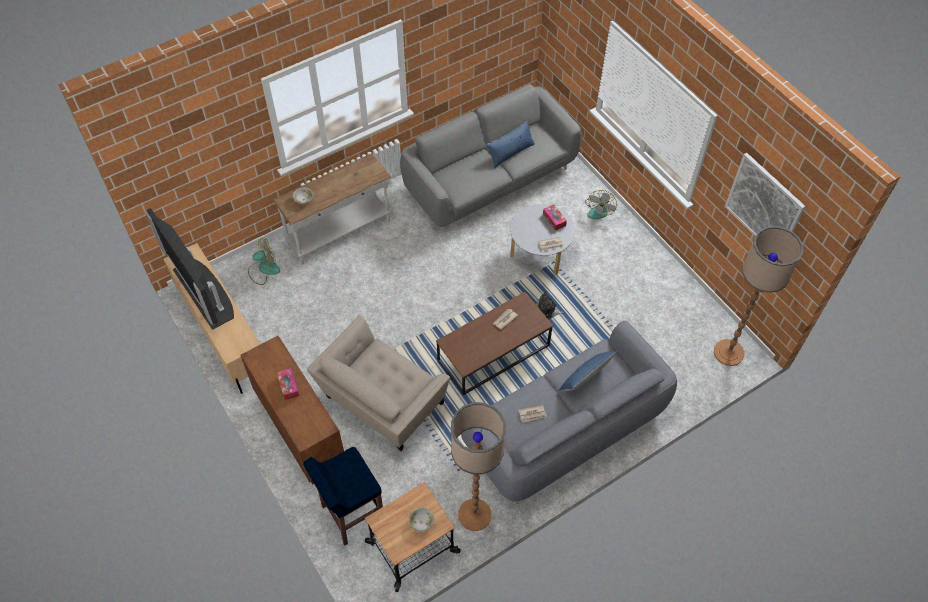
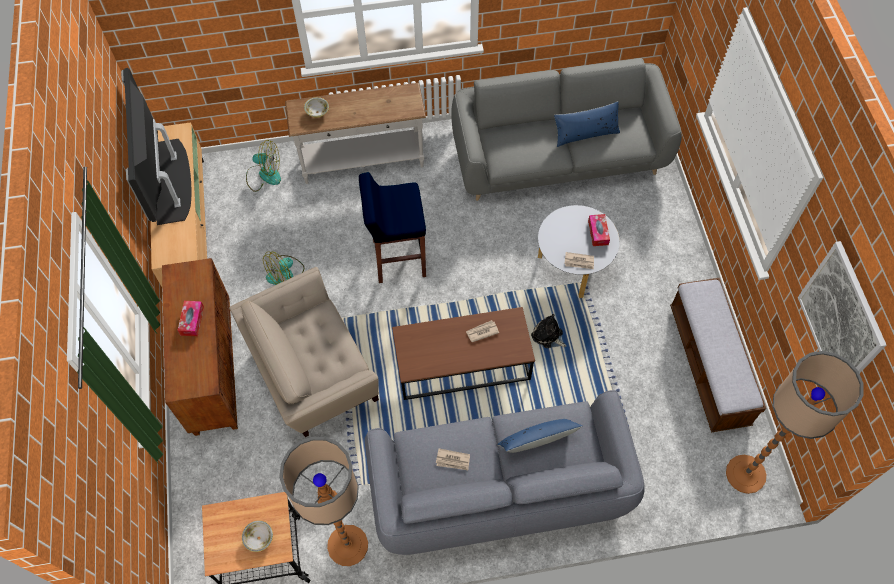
camera: 25 degrees right, 5 degrees up
blue stool [303,447,383,546] -> blue stool moved to [359,172,426,283]
fan [585,190,617,219] -> fan moved to [263,252,304,285]
none -> bench [670,278,766,433]

